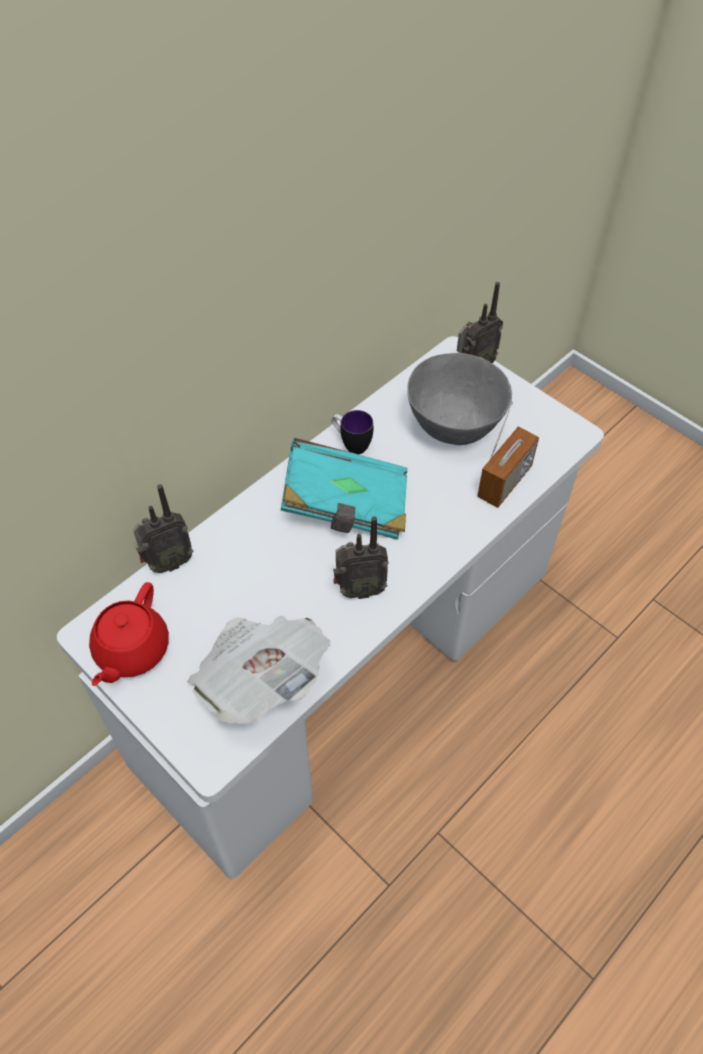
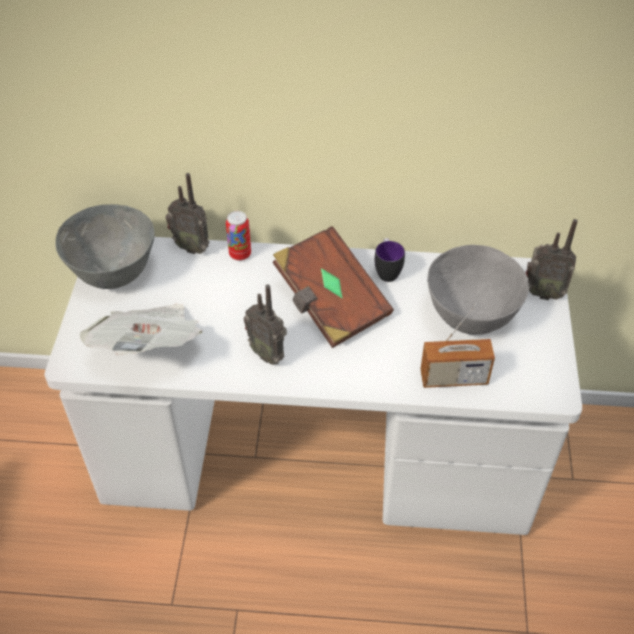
camera: 50 degrees right, 5 degrees down
red teapot [89,582,169,686] -> grey bowl [55,204,155,289]
turquoise book [281,438,408,540] -> brown book [273,226,394,348]
none -> can [226,211,251,261]

